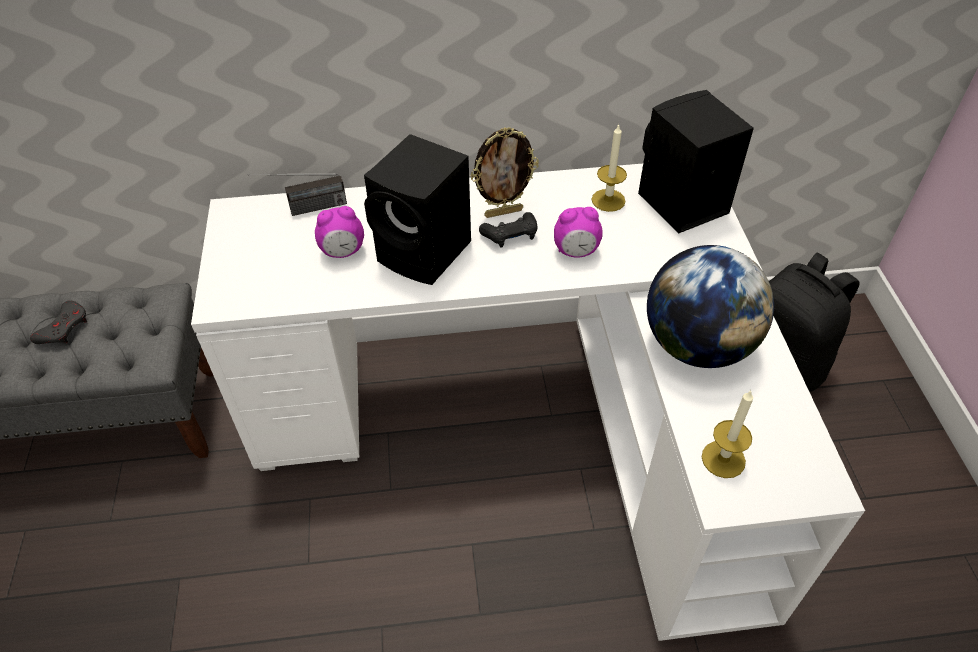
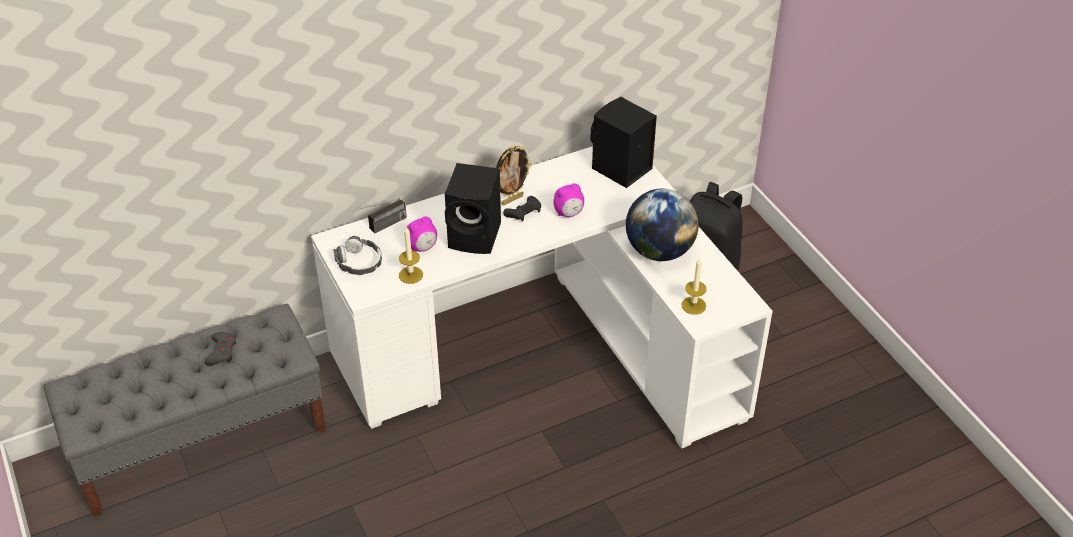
camera: 20 degrees left, 5 degrees down
candle [592,124,627,212] -> candle moved to [399,226,423,284]
none -> headphones [333,236,382,275]

